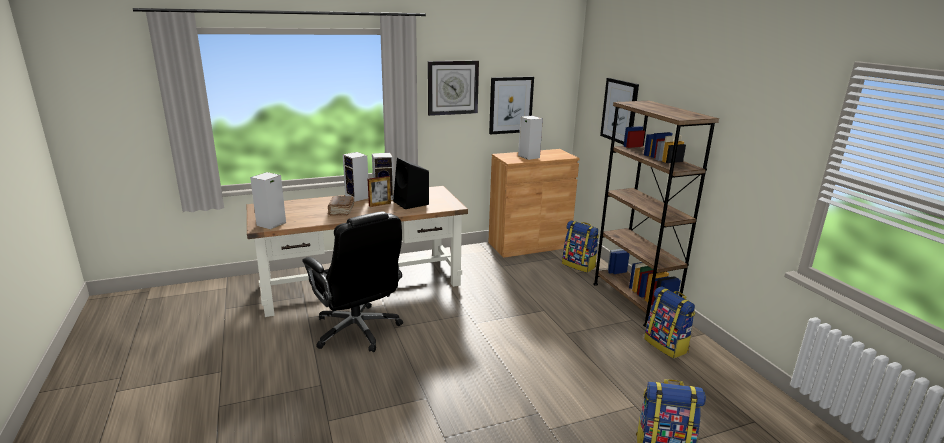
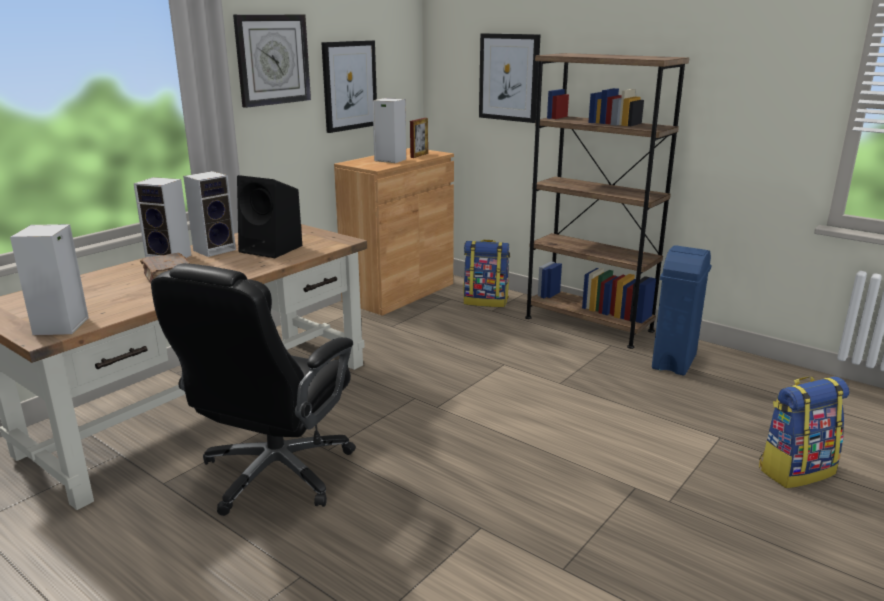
camera: 30 degrees left, 0 degrees up
black office chair [302,211,403,352] -> black office chair turned 90 degrees clockwise [151,263,356,516]
picture frame [368,176,391,207] -> picture frame moved to [410,118,428,158]
backpack [644,287,696,359] -> blue trash can [652,245,711,376]

